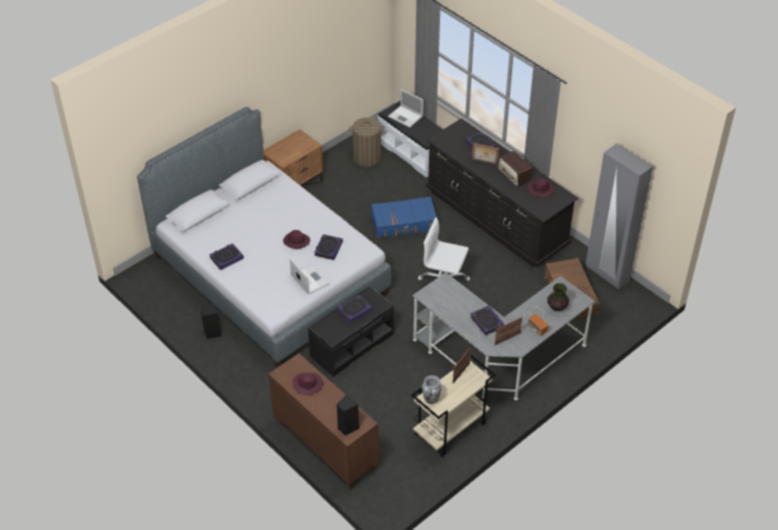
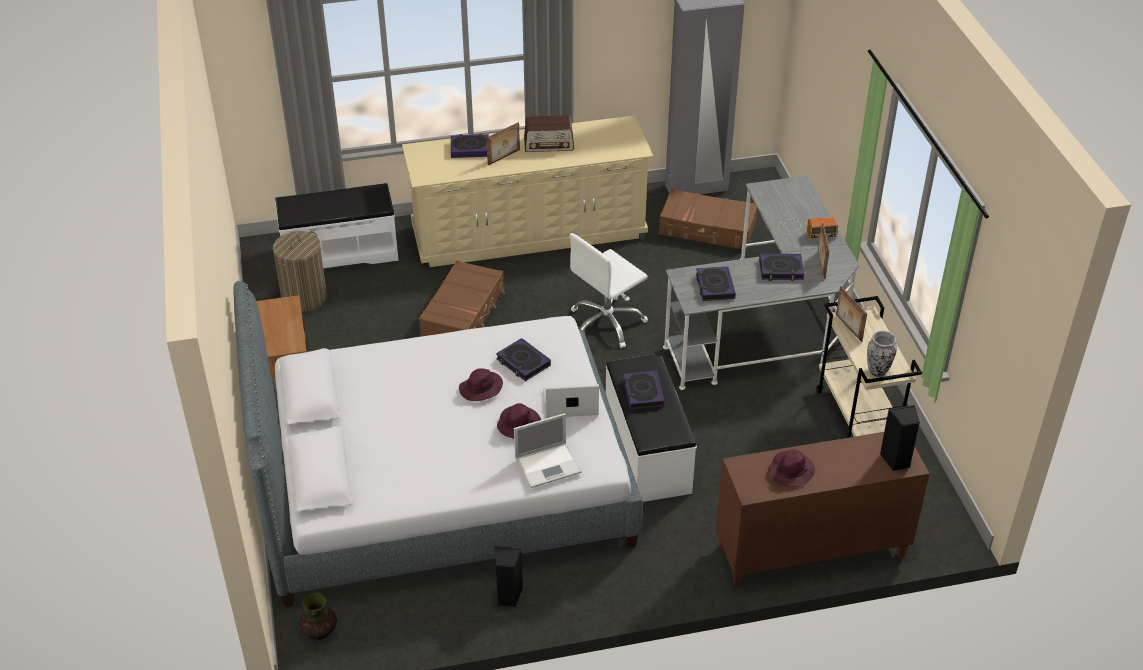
camera: 60 degrees left, 5 degrees down
book [209,243,244,270] -> book moved to [696,267,736,301]
black bench [308,286,394,377] -> white bench [606,354,697,502]
blue suitcase [371,196,437,238] -> brown suitcase [419,260,505,337]
laptop [388,89,423,128] -> laptop moved to [514,413,582,488]
black dresser [426,118,578,267] -> beige dresser [402,115,653,267]
purple hat [528,178,554,198] -> purple hat moved to [497,403,541,439]
vase [547,283,569,311] -> vase moved to [299,593,337,640]

